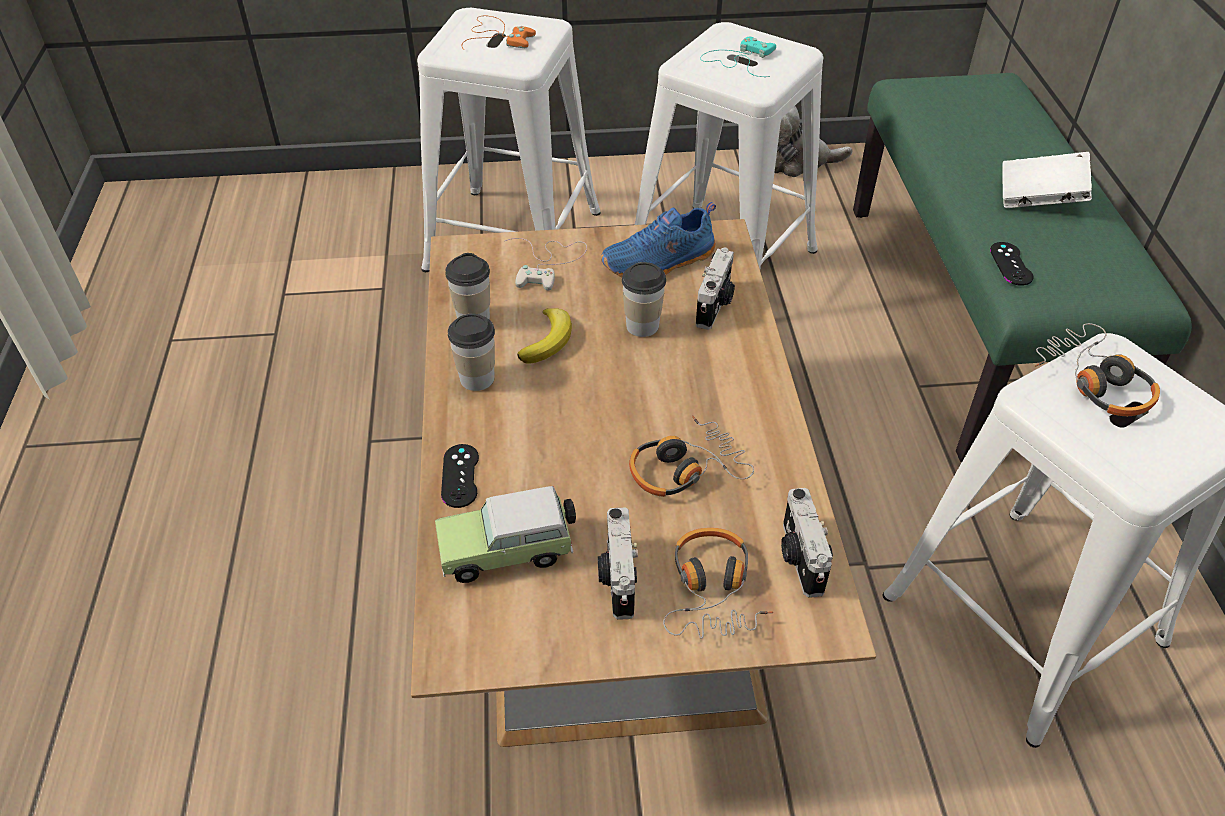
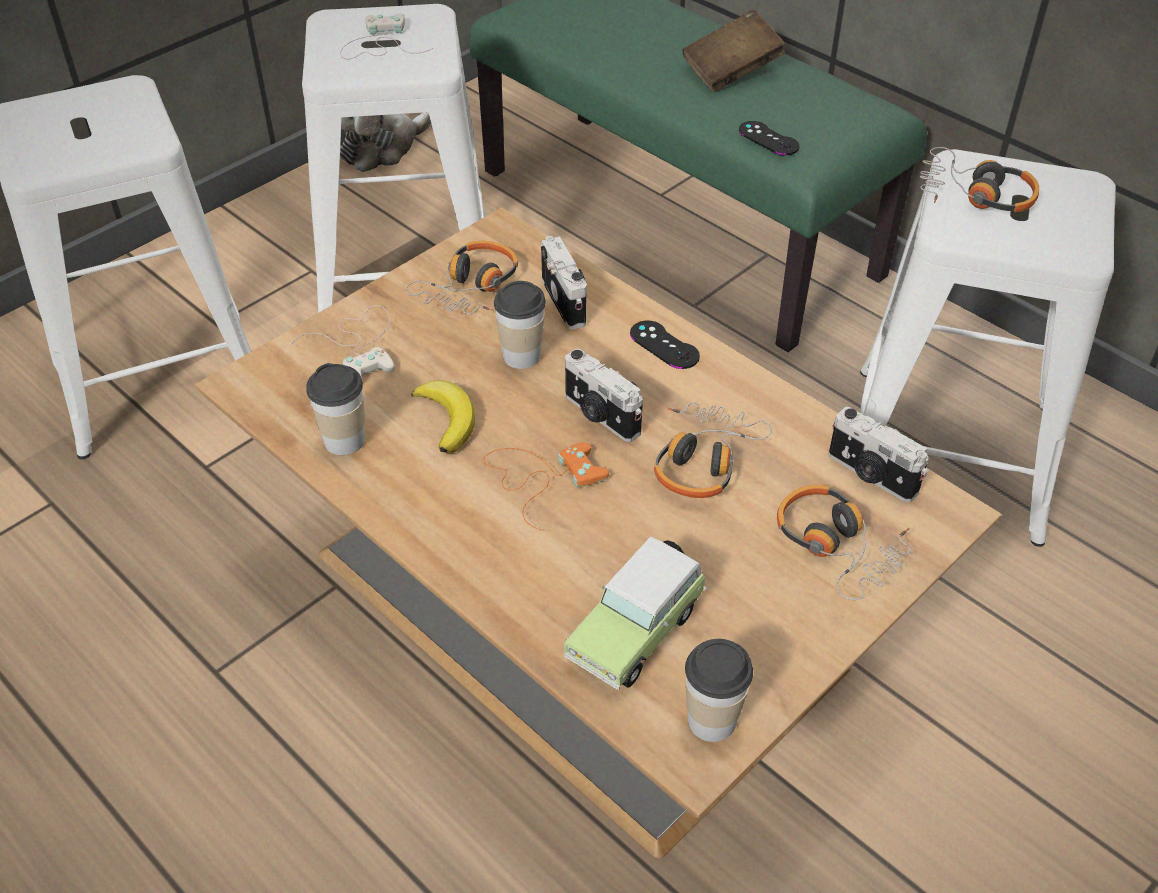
camera: 40 degrees left, 0 degrees up
black game controller [441,444,479,508] -> black game controller moved to [630,320,700,369]
cup [448,314,495,391] -> cup moved to [685,639,753,742]
orange game controller [462,16,536,50] -> orange game controller moved to [483,443,609,531]
camera [598,508,638,620] -> camera moved to [565,349,643,442]
blue shoe [601,202,716,278] -> headphones [406,241,518,315]
turquoise game controller [700,37,776,77] -> white game controller [340,14,433,59]
white book [1003,152,1092,208] -> brown book [682,9,785,92]

